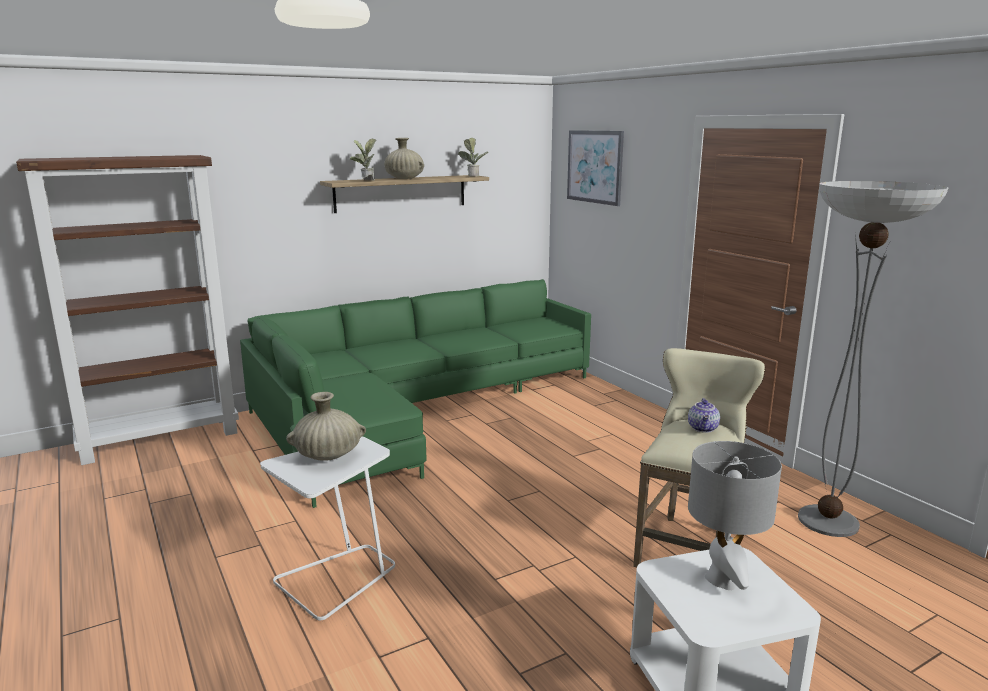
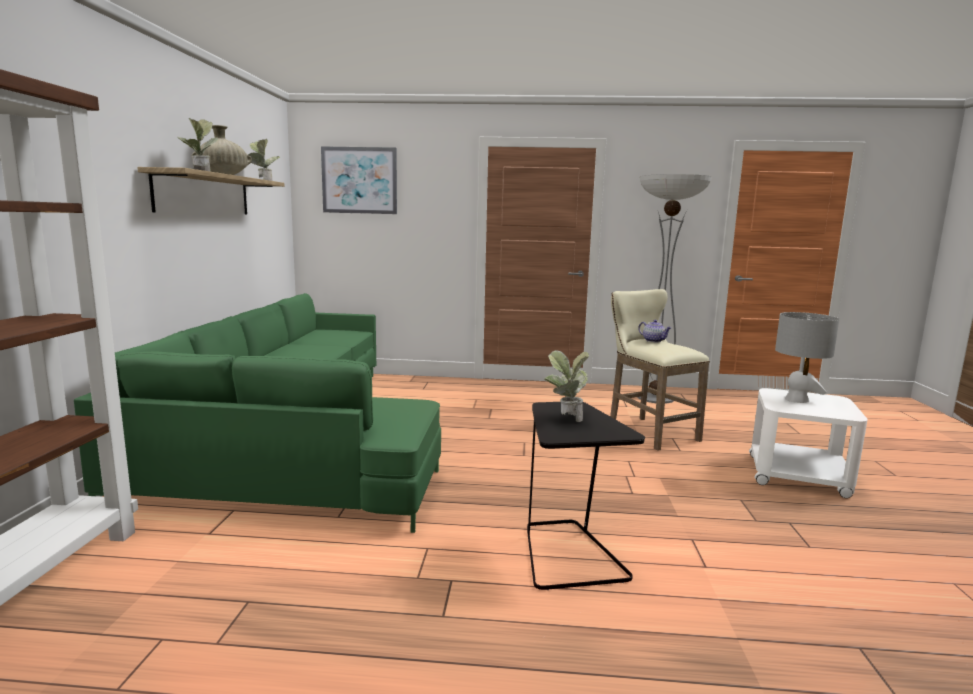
camera: 55 degrees left, 5 degrees down
white side table [260,437,395,620] -> black side table [527,402,645,590]
beige vase [286,392,366,461] -> potted plant [544,350,589,422]

